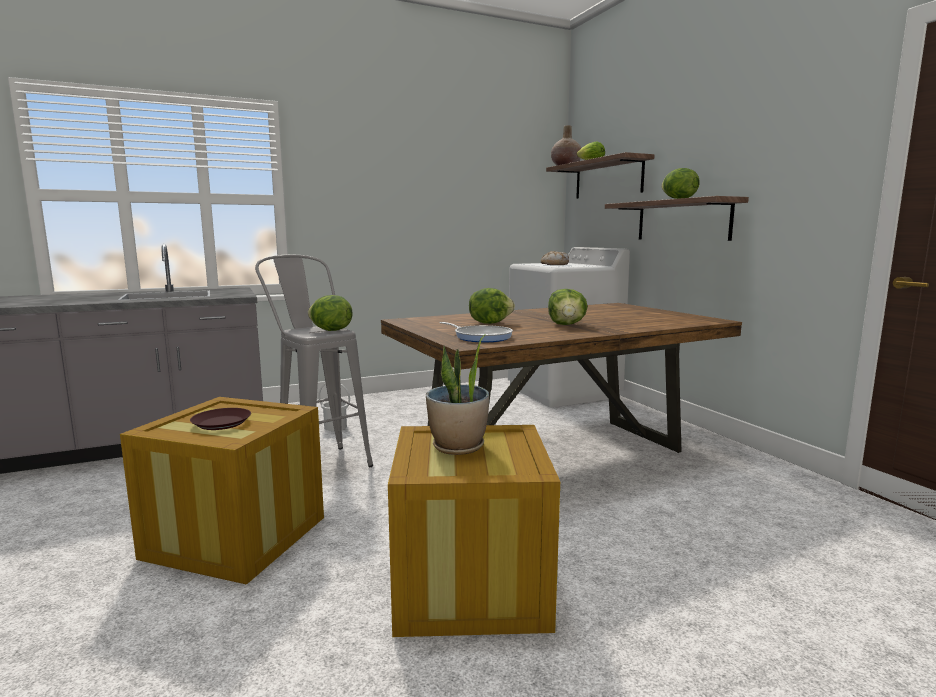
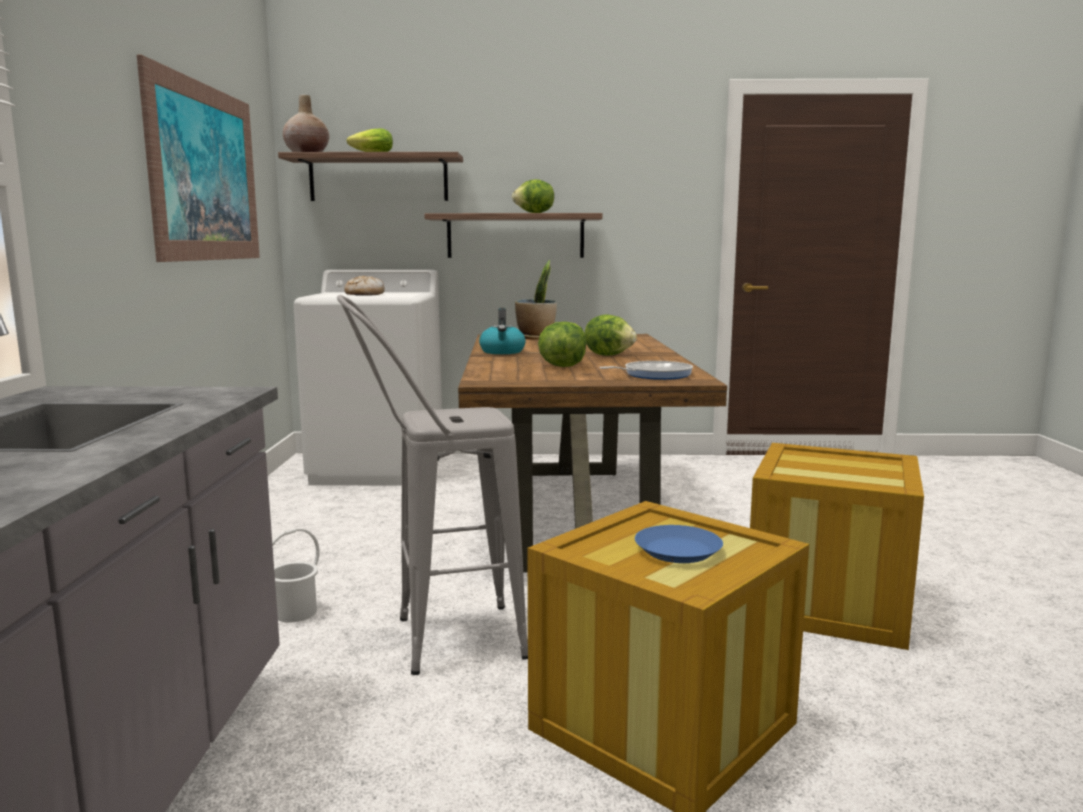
camera: 65 degrees left, 0 degrees up
brown plate [190,408,251,430] -> blue plate [635,525,723,563]
lettuce [308,295,353,331] -> none
potted plant [426,334,489,455] -> potted plant moved to [515,260,557,340]
none -> picture [137,55,260,262]
none -> kettle [479,308,526,354]

